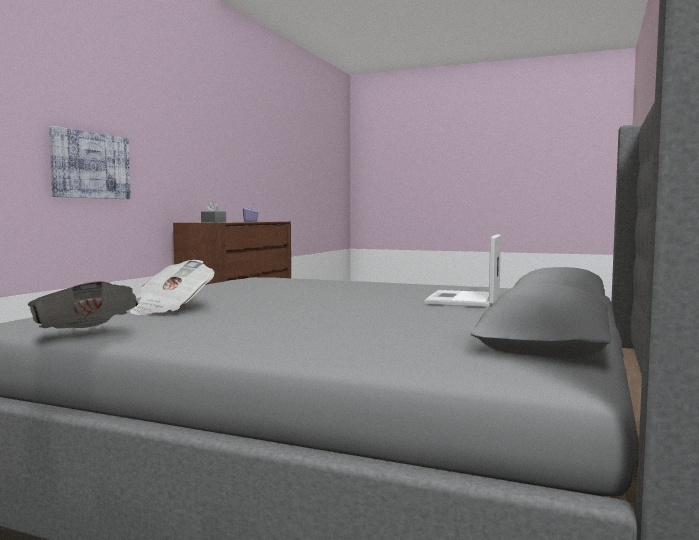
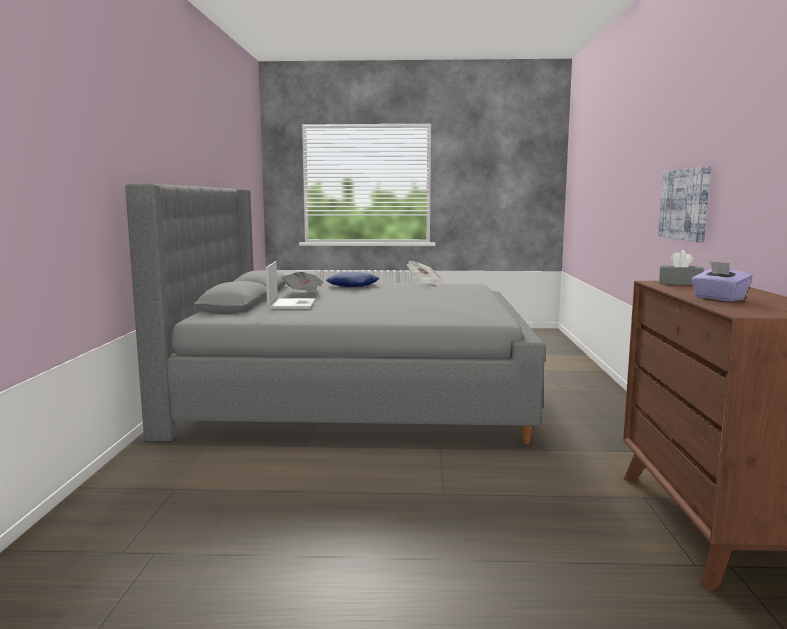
camera: 160 degrees right, 5 degrees up
newspaper [130,260,214,315] -> newspaper moved to [282,272,323,291]
none -> blue pillow [326,272,379,287]

